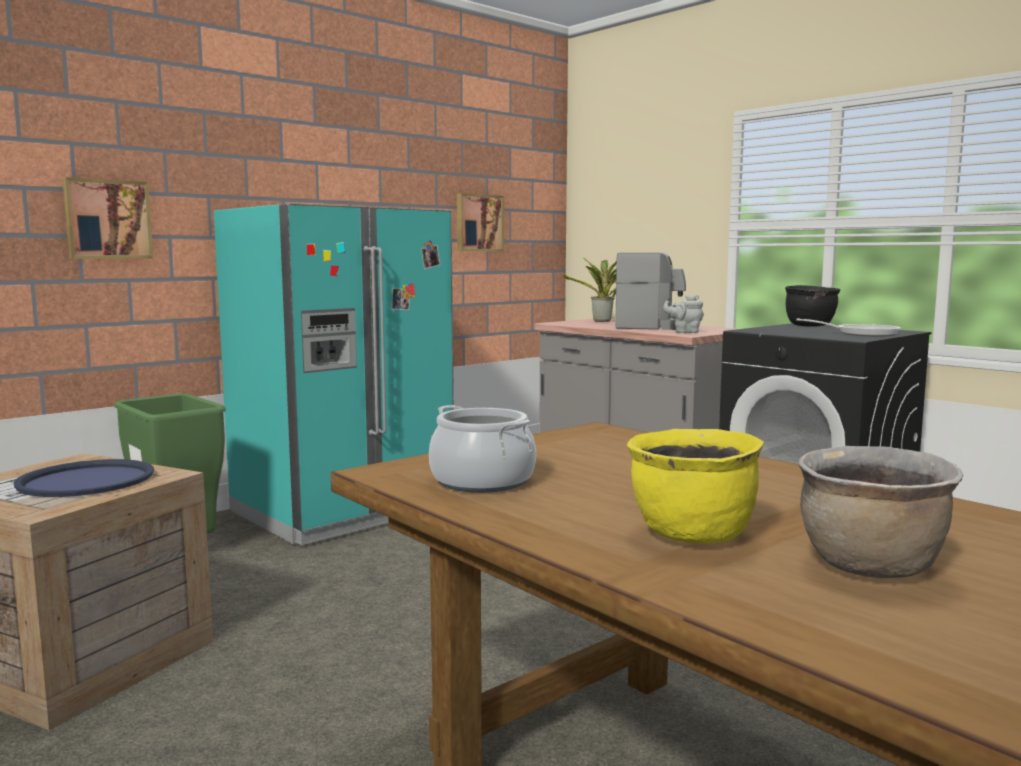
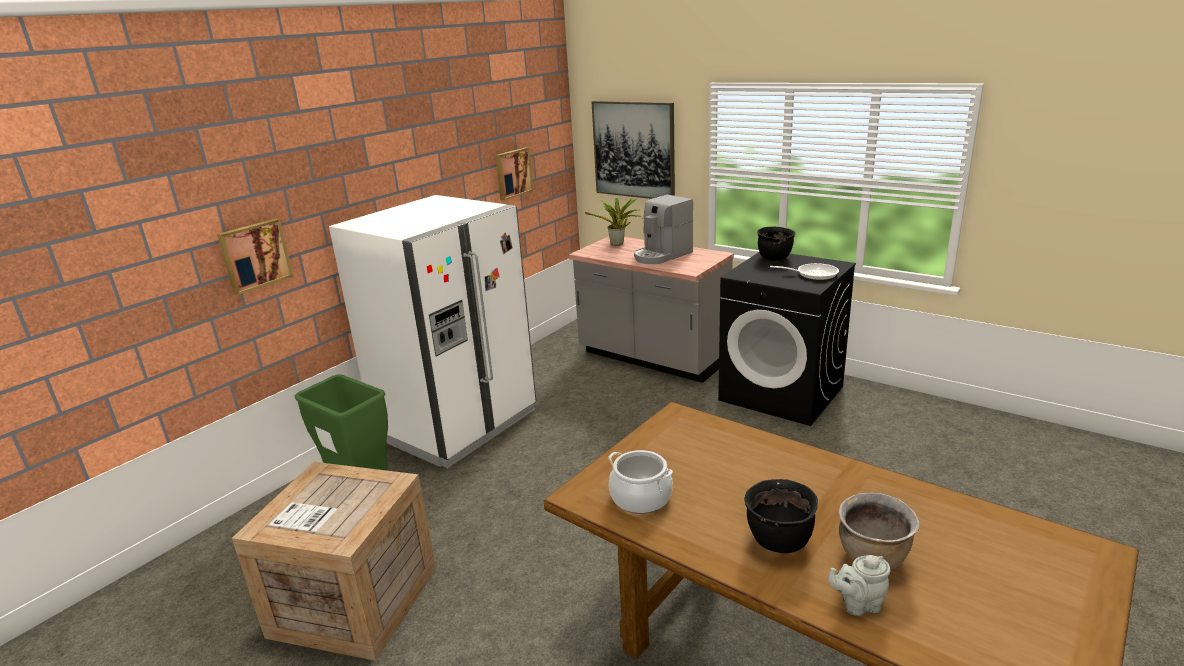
camera: 10 degrees left, 15 degrees up
blue tray [13,459,154,497] -> none
turquoise fridge [214,204,454,546] -> white fridge [329,195,536,468]
coffee machine [615,252,686,330] -> coffee machine turned 135 degrees clockwise [634,195,693,264]
yellow cooking pot [627,429,764,544] -> black cooking pot [744,479,818,553]
grey teapot [663,294,704,333] -> grey teapot moved to [828,555,891,616]
none -> picture [592,101,675,199]

